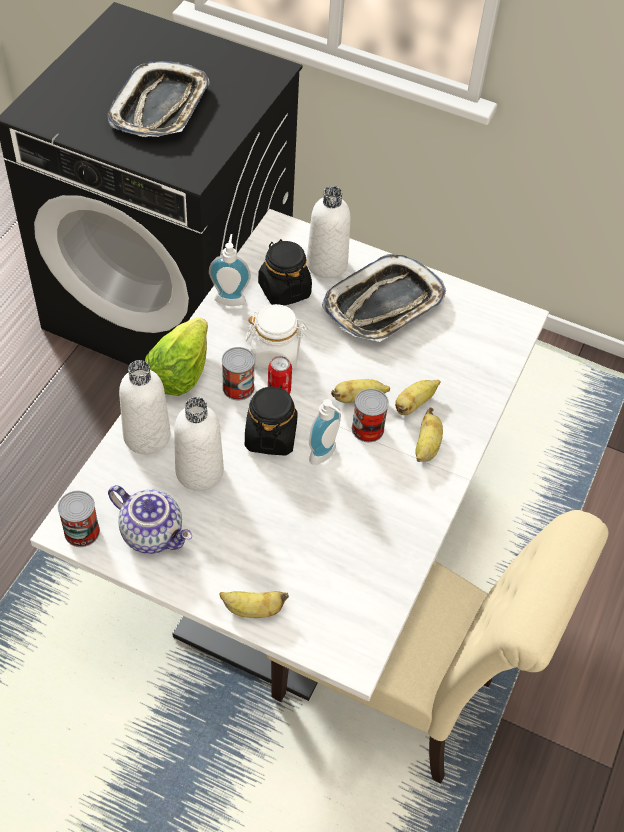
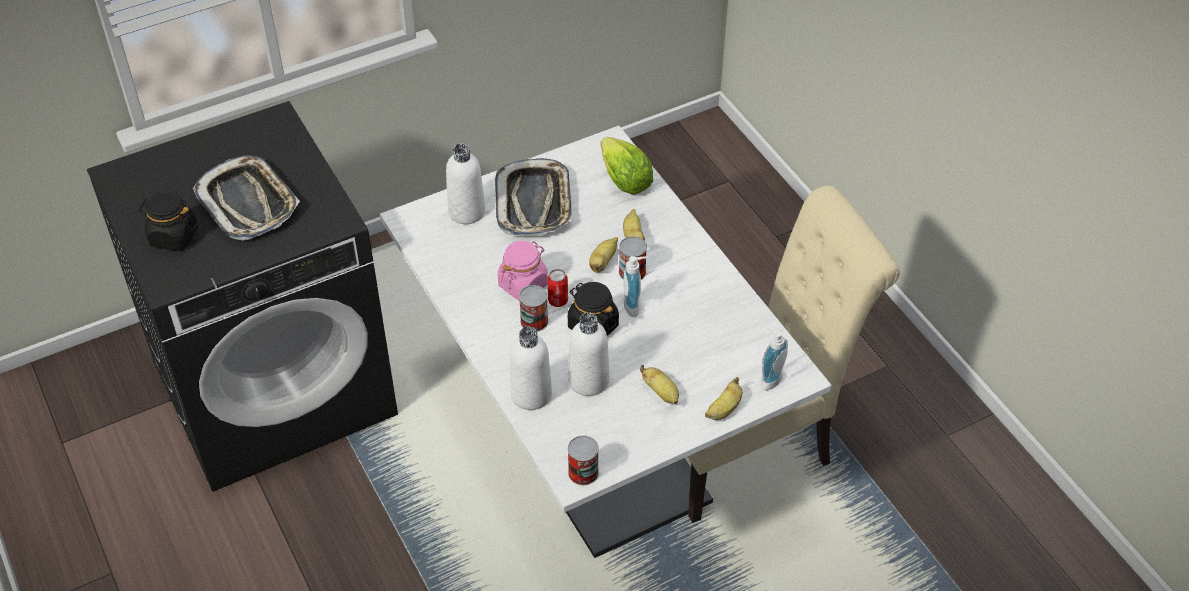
camera: 50 degrees left, 5 degrees down
teapot [108,485,192,554] -> none
lettuce [145,317,208,396] -> lettuce moved to [601,137,653,195]
soap dispenser [209,234,251,306] -> soap dispenser moved to [761,326,788,391]
white jar [246,304,308,369] -> pink jar [498,241,548,301]
black jar [258,239,312,306] -> black jar moved to [139,191,198,251]
banana [415,407,443,462] -> banana moved to [640,365,679,404]

